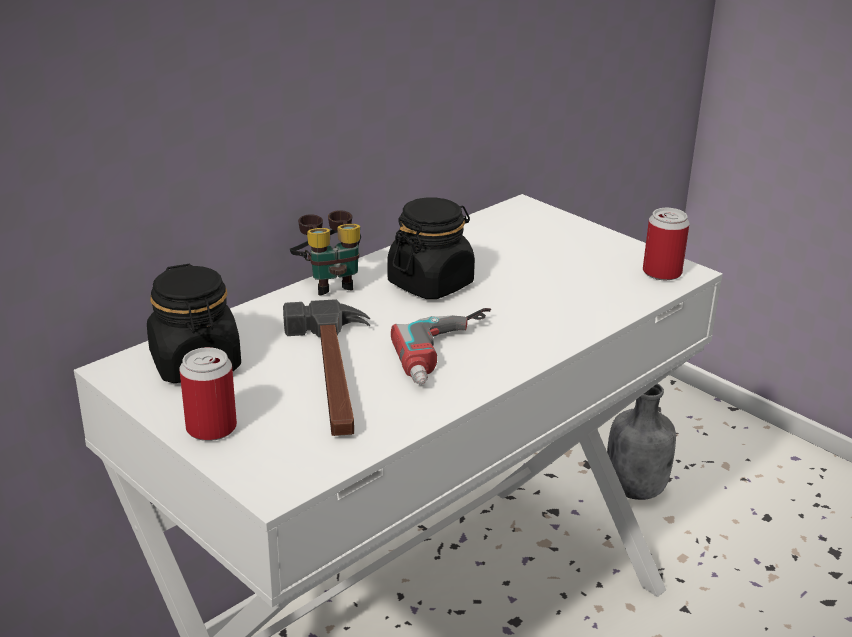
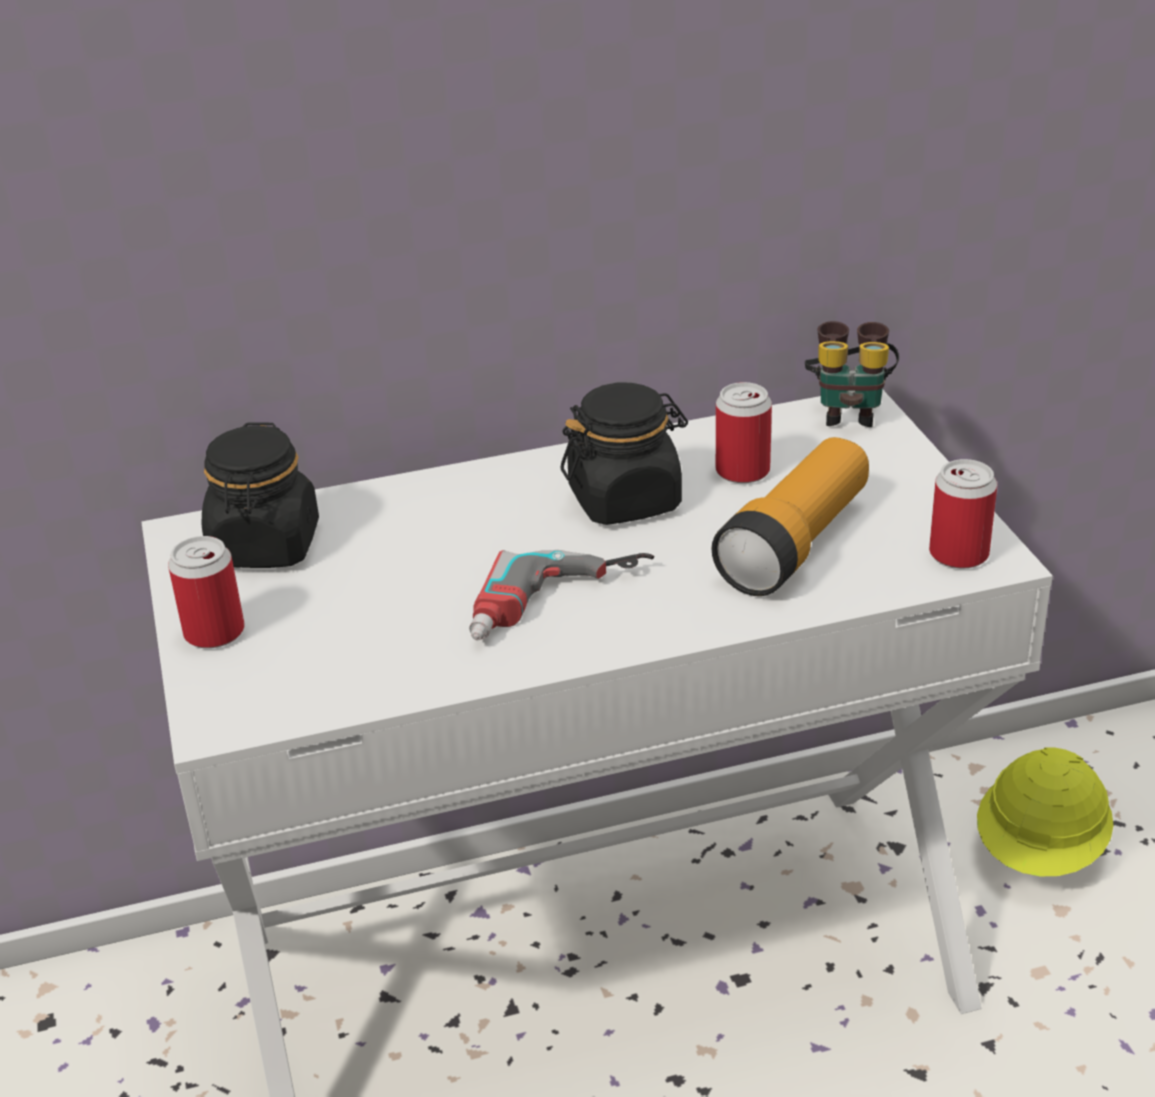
camera: 30 degrees right, 5 degrees up
hammer [283,299,370,436] -> none
binoculars [290,210,361,295] -> binoculars moved to [805,321,899,427]
grey bottle [607,384,676,500] -> yellow hard hat [977,747,1114,876]
none -> flashlight [711,437,869,596]
none -> can [716,382,772,483]

